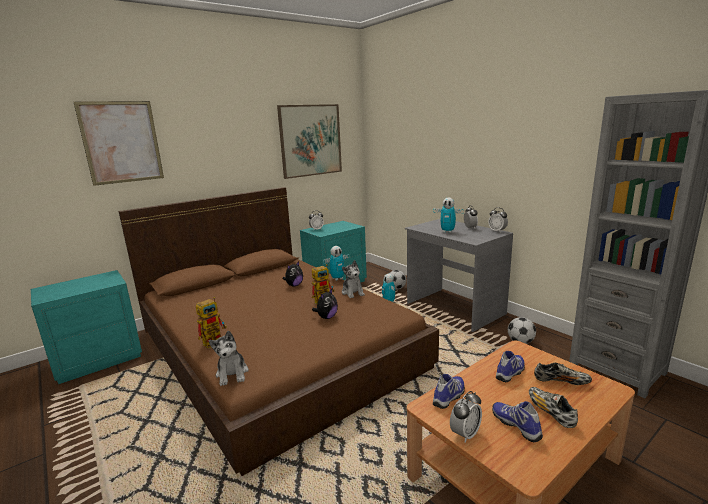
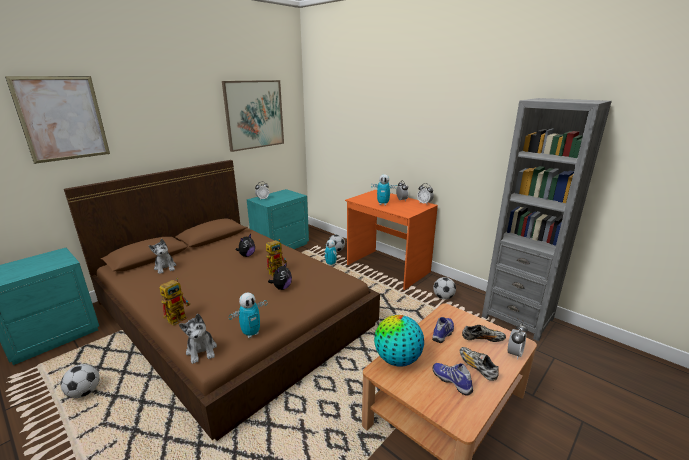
camera: 10 degrees left, 5 degrees up
toy robot [323,246,350,281] -> toy robot moved to [229,293,268,338]
plush toy [342,260,365,298] -> plush toy moved to [149,239,176,274]
grey desk [405,219,513,332] -> orange desk [345,190,438,290]
shoe [433,374,465,409] -> globe [374,315,424,367]
alarm clock [450,391,482,443] -> alarm clock moved to [508,323,528,360]
none -> football [61,364,100,398]

